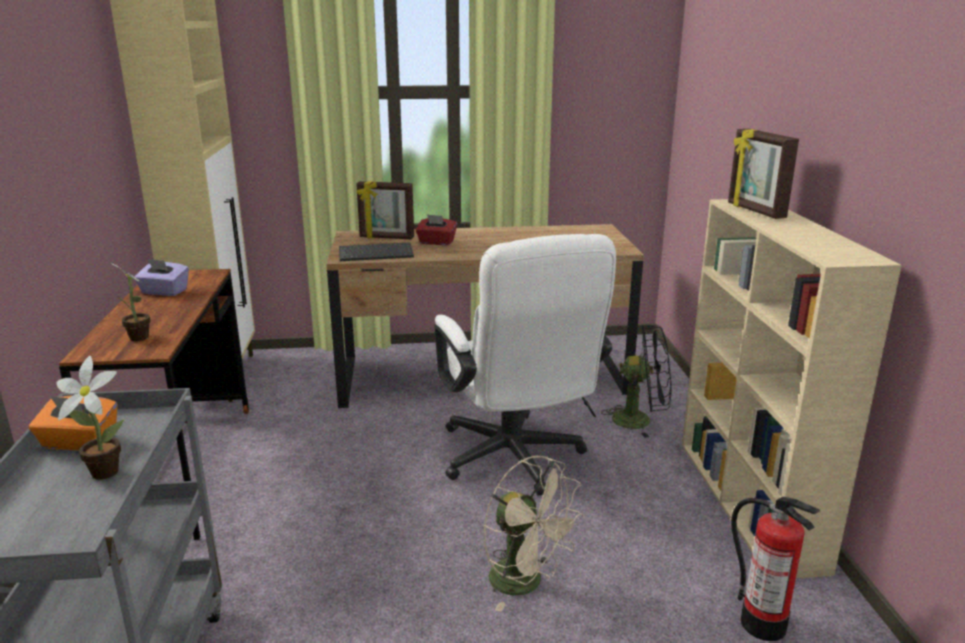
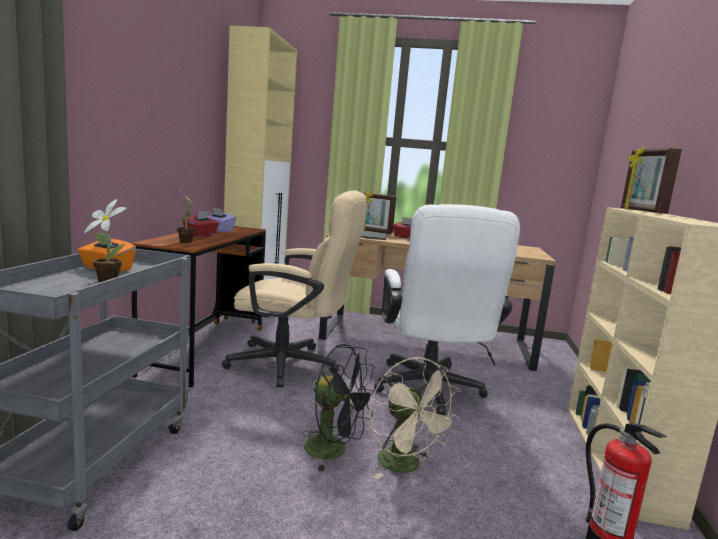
camera: 15 degrees right, 10 degrees down
black fan [601,325,672,438] -> black fan moved to [302,344,377,472]
none -> red tissue box [183,211,219,237]
none -> beige office chair [222,190,367,388]

